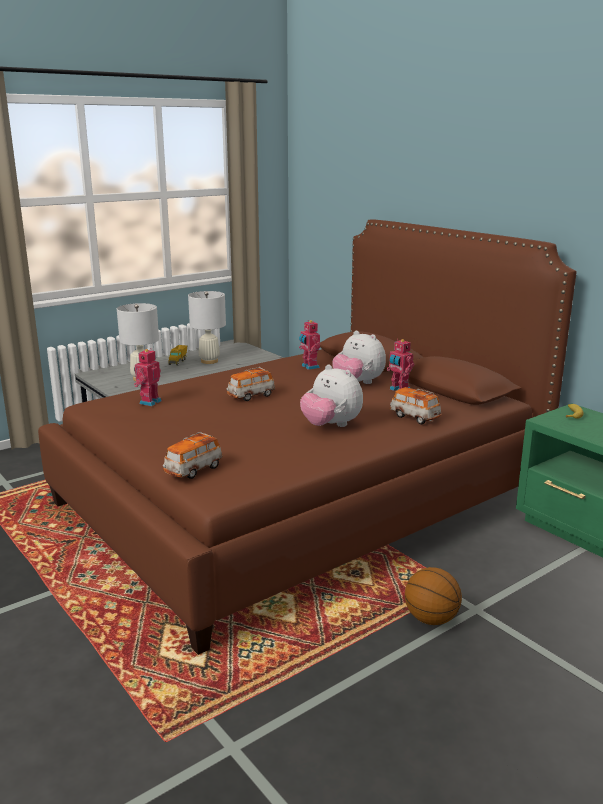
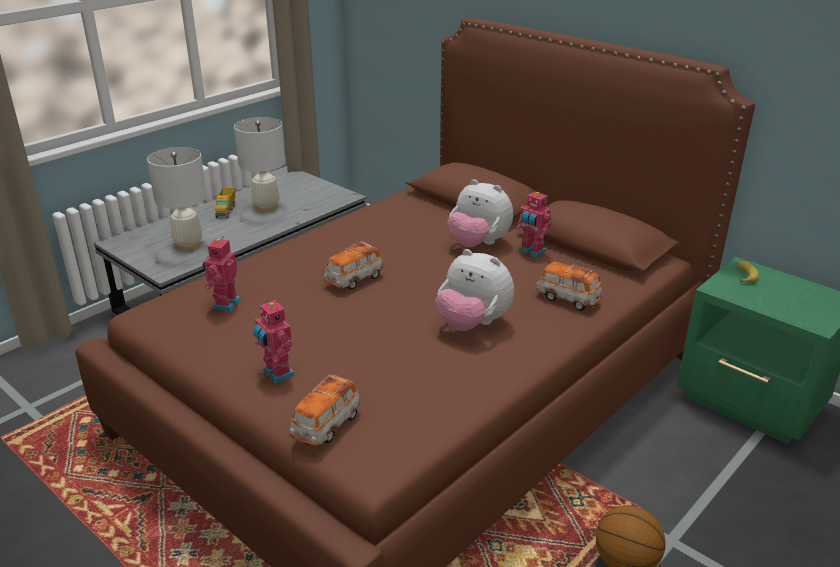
camera: 10 degrees left, 10 degrees up
toy robot [299,320,320,370] -> toy robot moved to [253,300,295,384]

